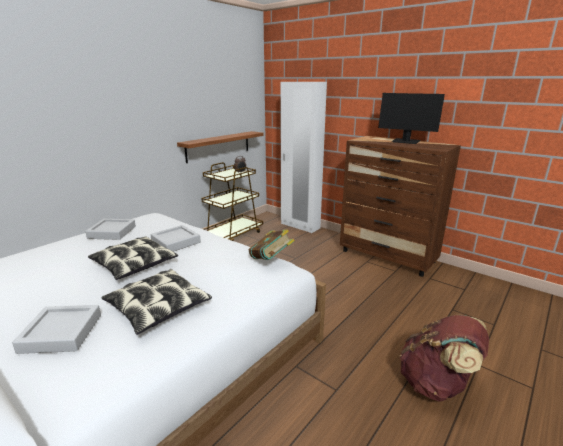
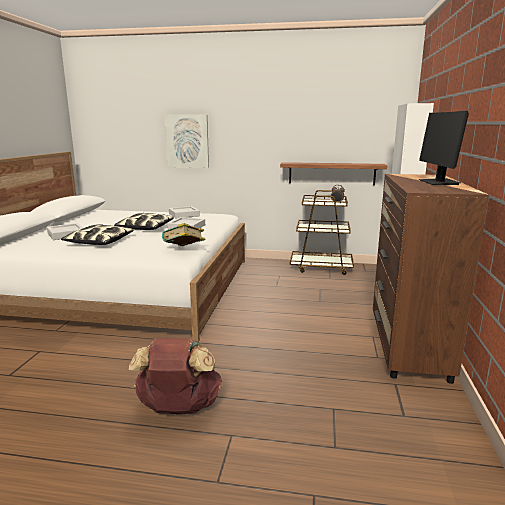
camera: 60 degrees right, 5 degrees down
none -> picture [165,115,209,168]

